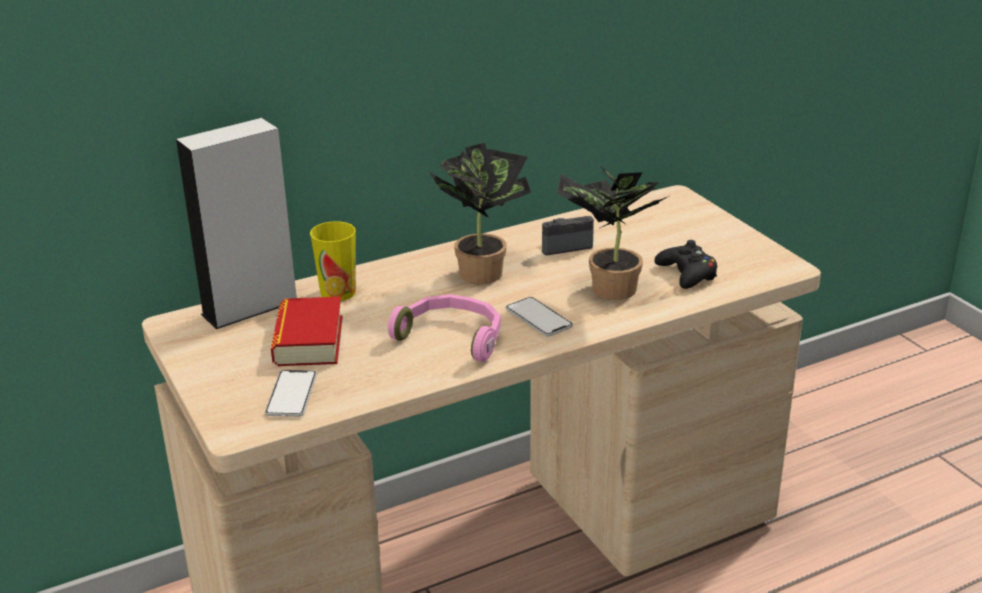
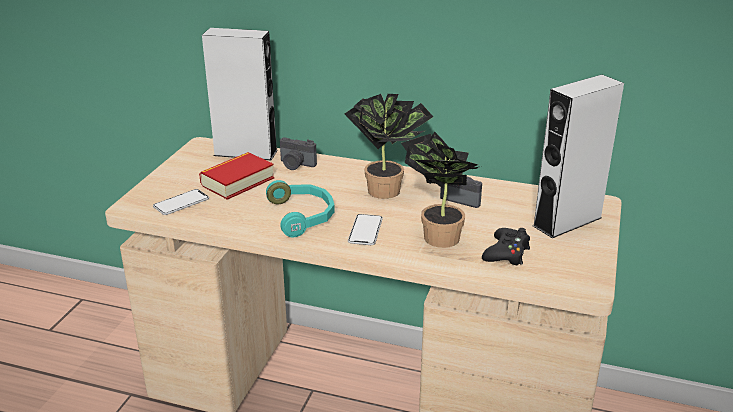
camera: 45 degrees right, 0 degrees up
cup [310,221,356,301] -> camera [280,137,317,170]
pink headphones [388,294,501,362] -> turquoise headphones [266,180,335,237]
none -> grey speaker [533,75,624,238]

